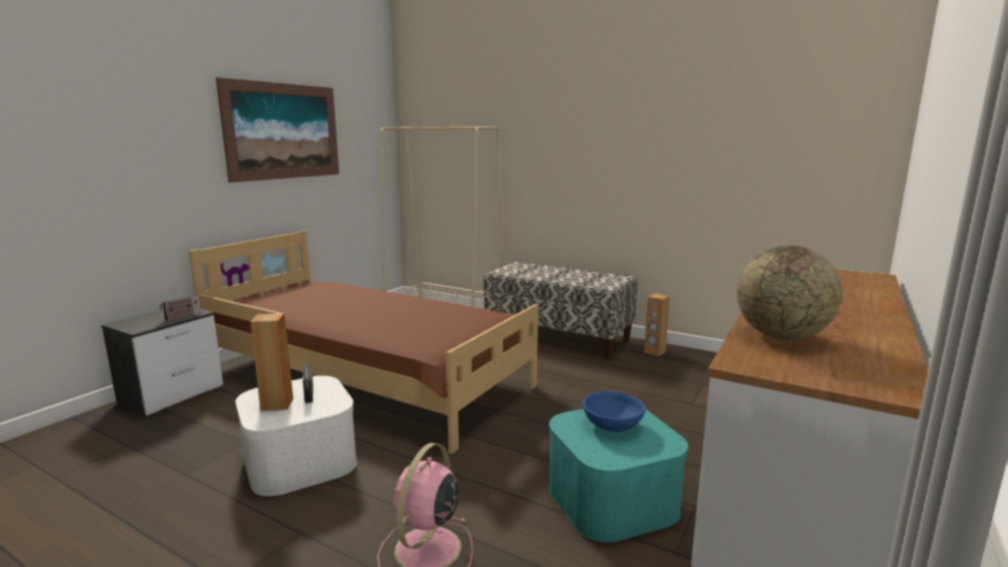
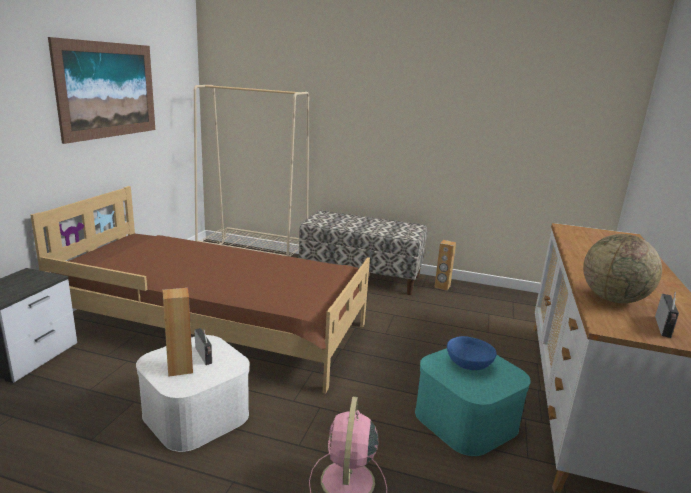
camera: 15 degrees left, 5 degrees up
radio [160,289,202,322] -> radio moved to [655,292,679,338]

